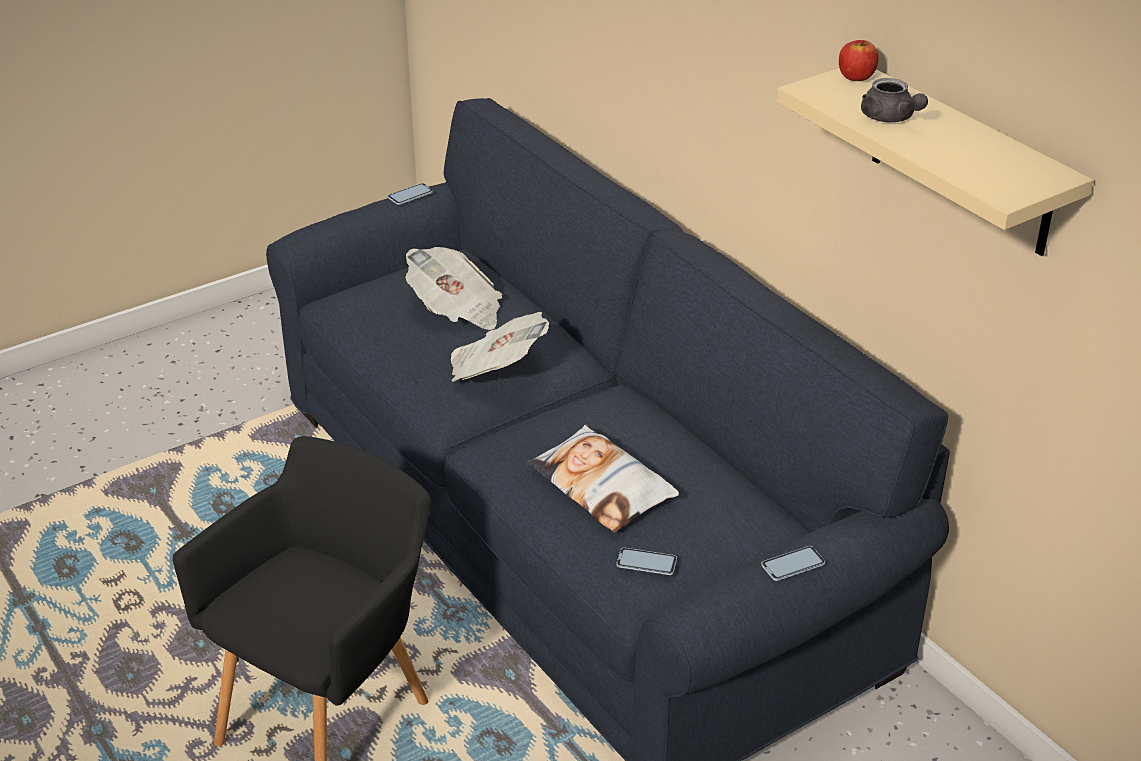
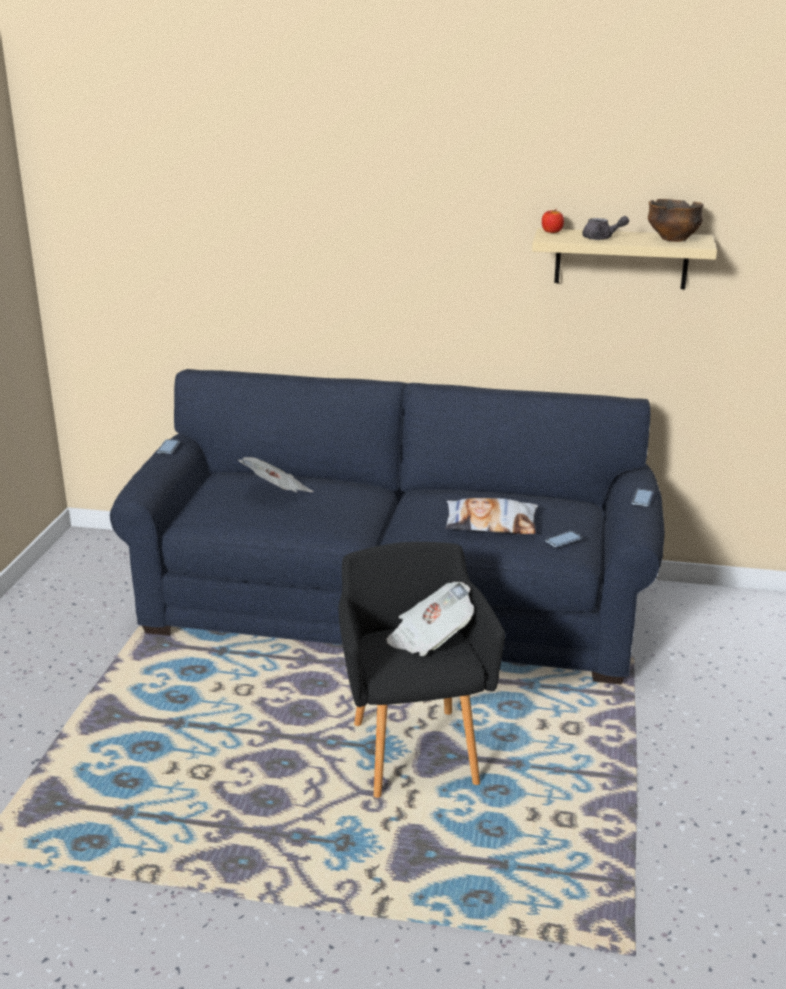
camera: 45 degrees left, 10 degrees down
newspaper [451,312,549,382] -> newspaper moved to [386,582,474,656]
none -> bowl [648,199,704,242]

